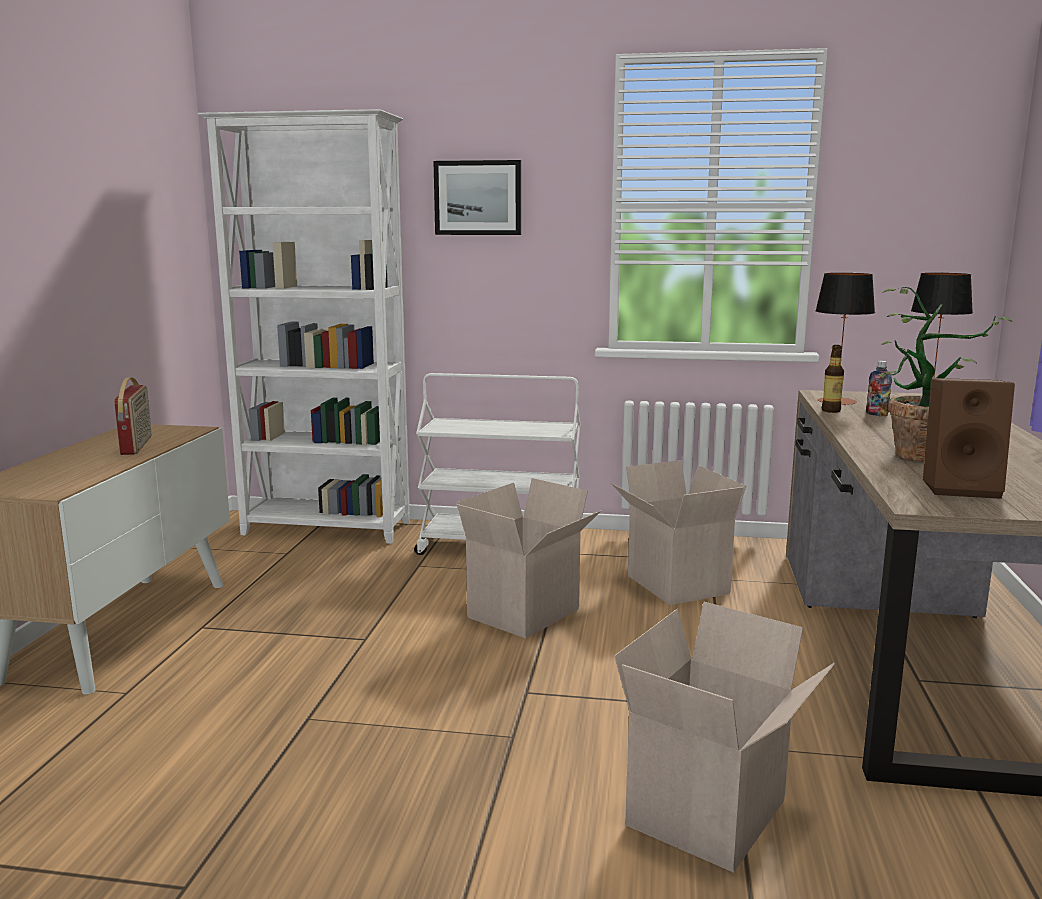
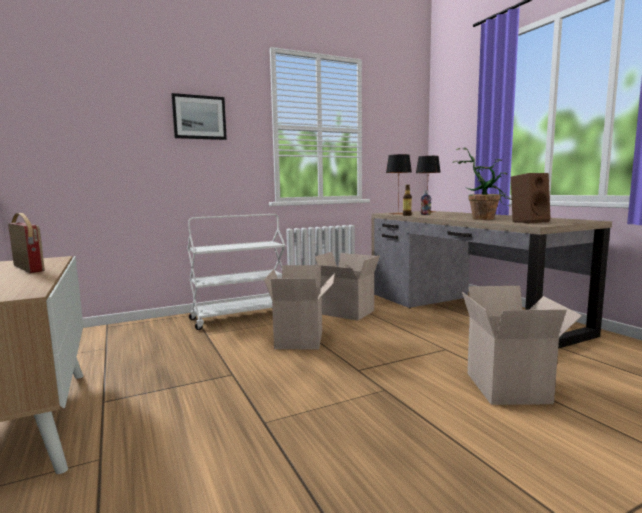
camera: 35 degrees left, 5 degrees down
white bookcase [198,109,410,544] -> none

